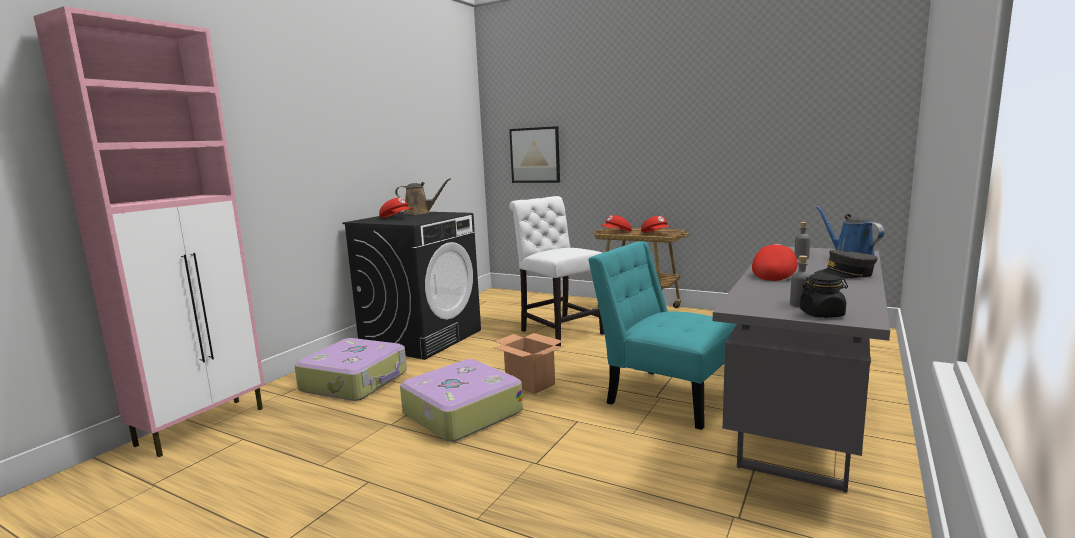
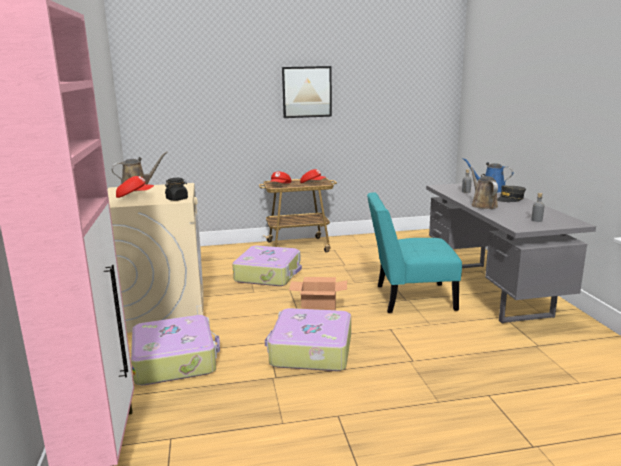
camera: 40 degrees left, 5 degrees up
black washing machine [343,212,481,360] -> beige washing machine [107,183,203,333]
picture [509,126,560,183] -> picture moved to [282,66,332,118]
white chair [510,196,604,346] -> suitcase [232,246,302,286]
red cap [752,244,798,281] -> brown watering can [470,166,498,209]
black jar [800,273,848,318] -> black jar moved to [165,178,188,201]

